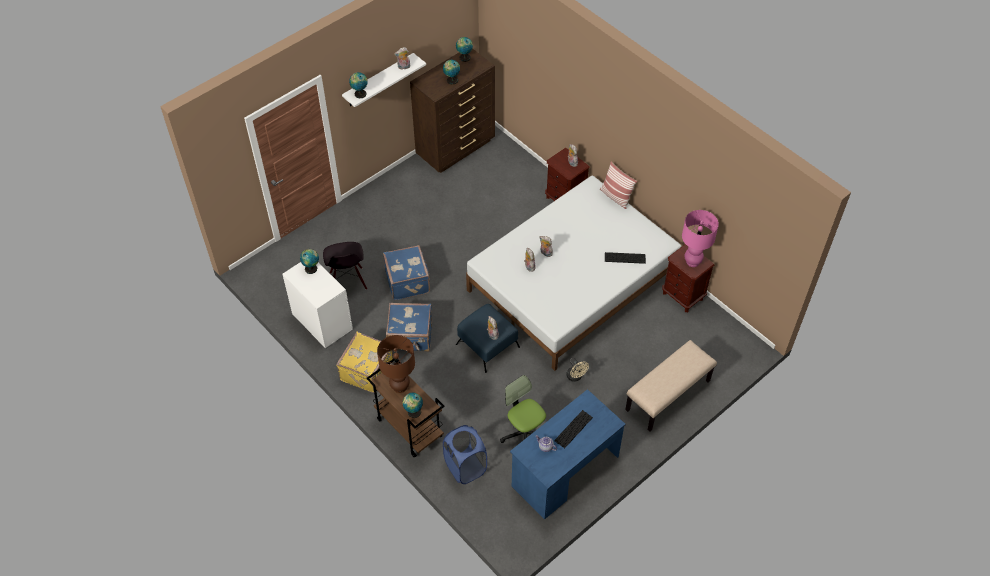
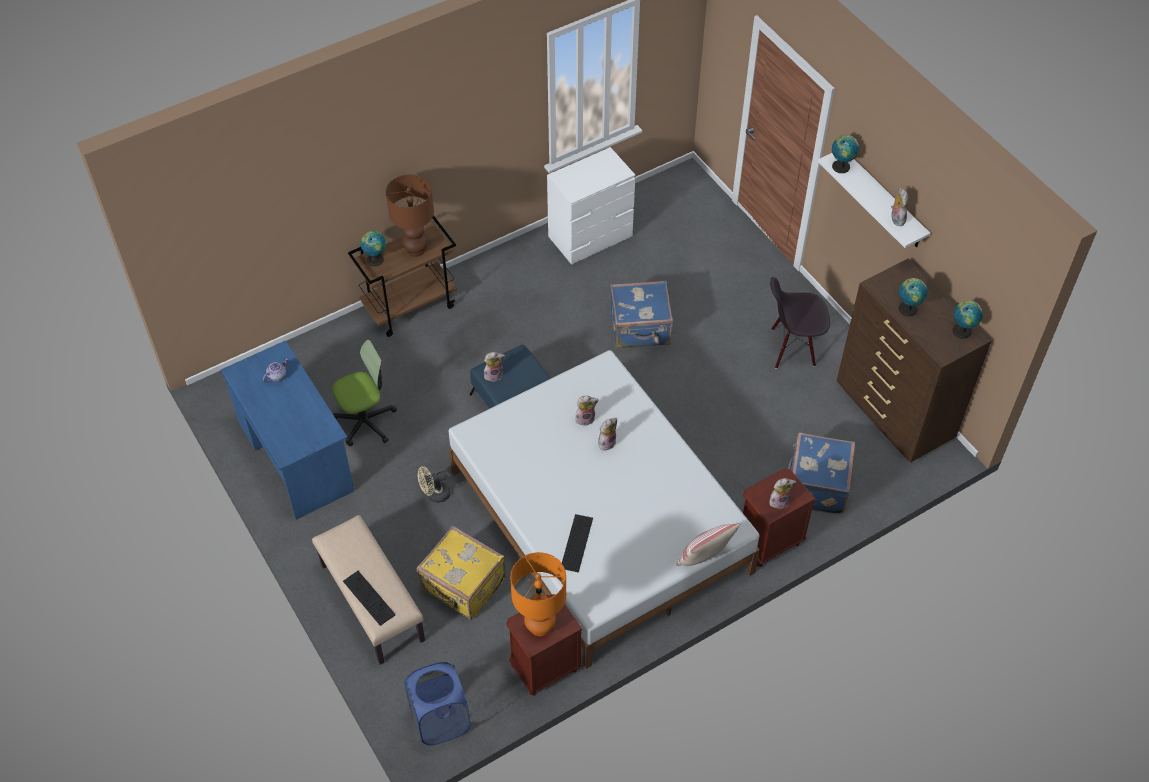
camera: 100 degrees right, 0 degrees up
globe [300,249,319,274] -> none
black chair [323,242,367,290] -> black chair moved to [770,277,830,369]
yellow suitcase [336,332,394,393] -> yellow suitcase moved to [416,525,506,620]
blue suitcase [386,303,432,351] -> blue suitcase moved to [788,432,855,515]
blue laundry basket [443,425,487,484] -> blue laundry basket moved to [404,662,470,746]
keyboard [554,410,593,448] -> keyboard moved to [343,571,395,626]
pink table lamp [682,210,719,267] -> orange table lamp [510,552,566,636]

